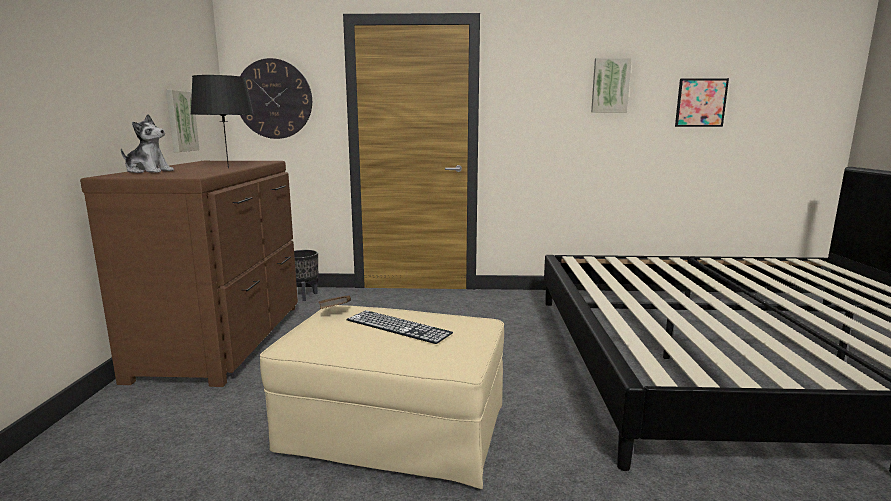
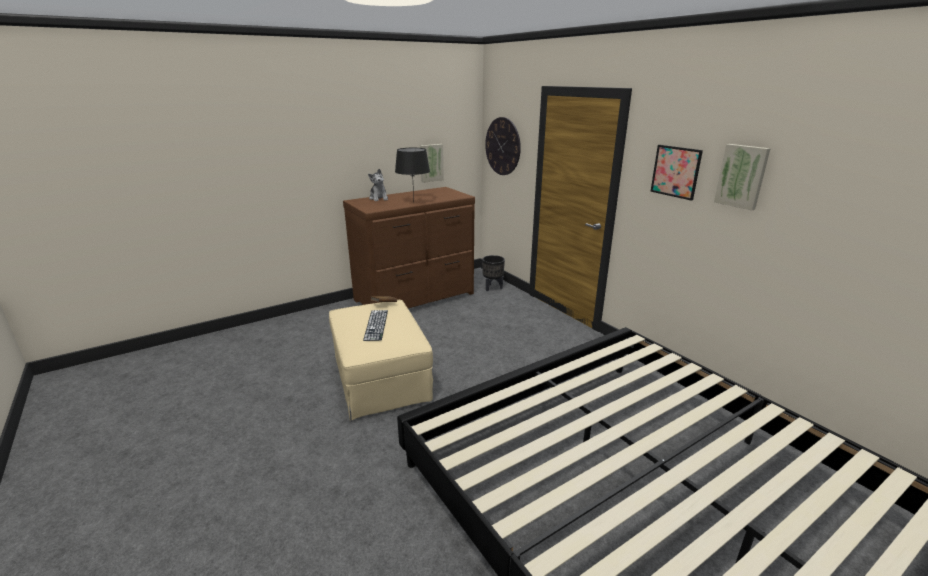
camera: 55 degrees right, 10 degrees up
picture [675,78,729,127] -> picture moved to [650,145,703,201]

